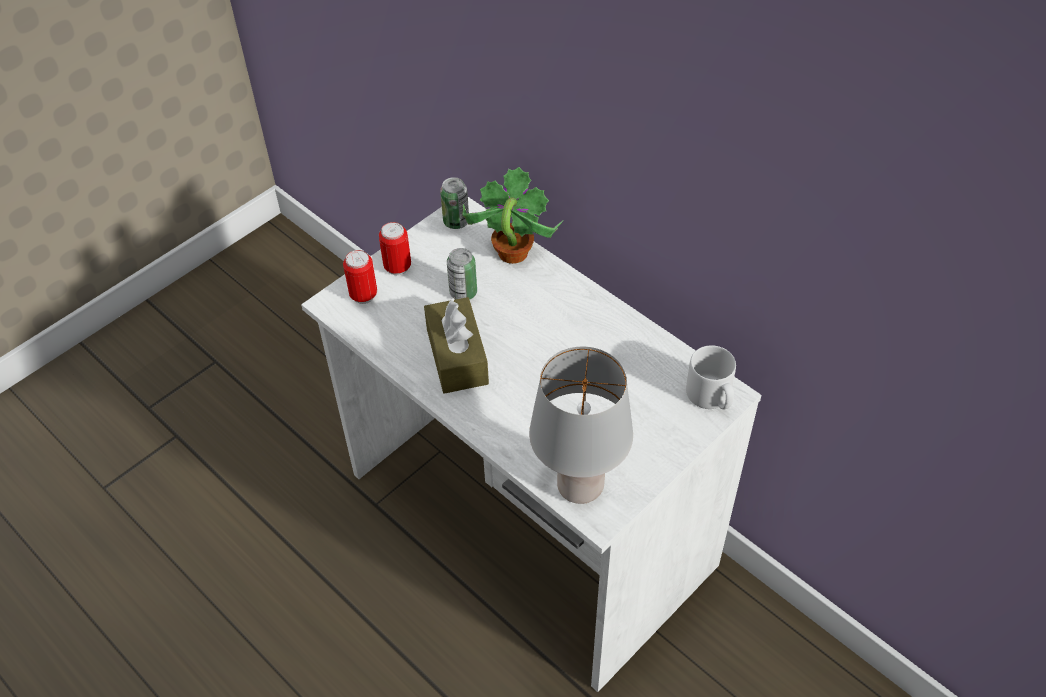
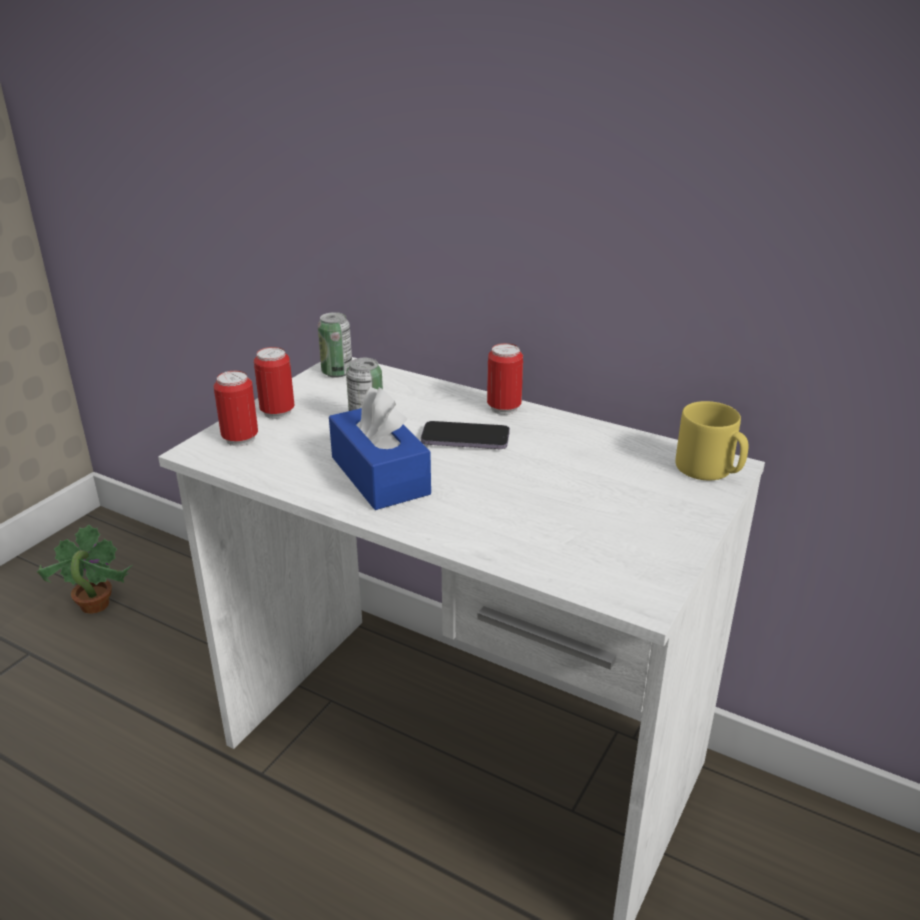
camera: 15 degrees left, 20 degrees down
brown tissue box [424,297,489,394] -> blue tissue box [329,387,431,510]
potted plant [462,167,563,264] -> potted plant moved to [37,525,132,614]
grey table lamp [529,347,633,504] -> none
grey mug [686,345,736,409] -> yellow mug [675,401,748,481]
none -> phone [421,421,510,449]
none -> can [487,343,523,415]

